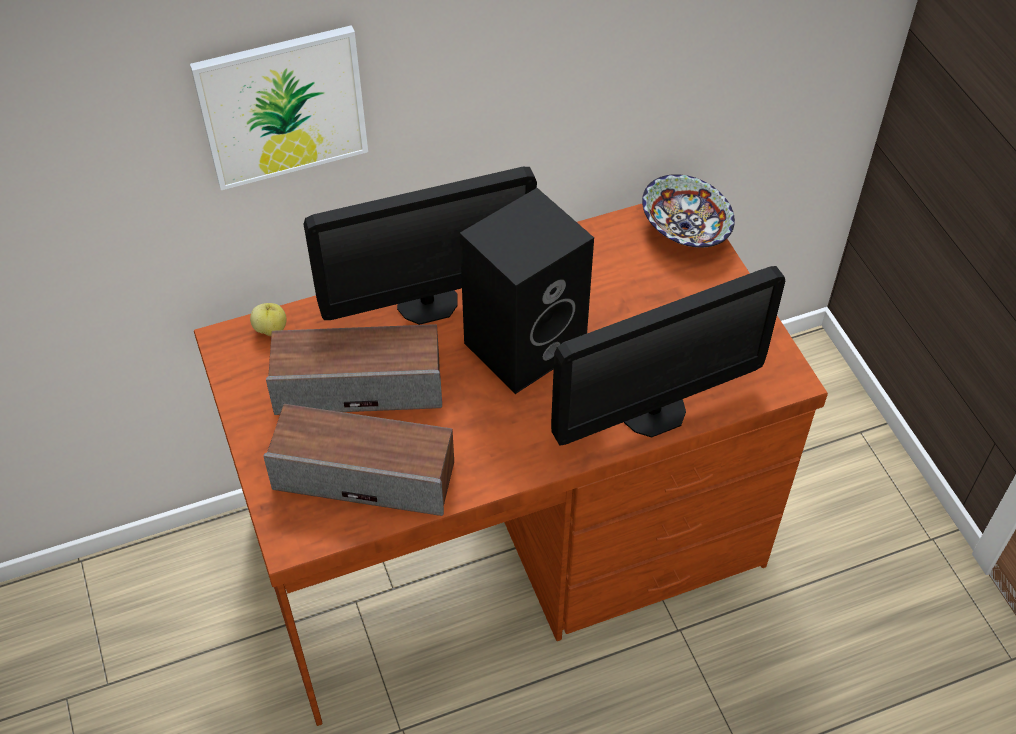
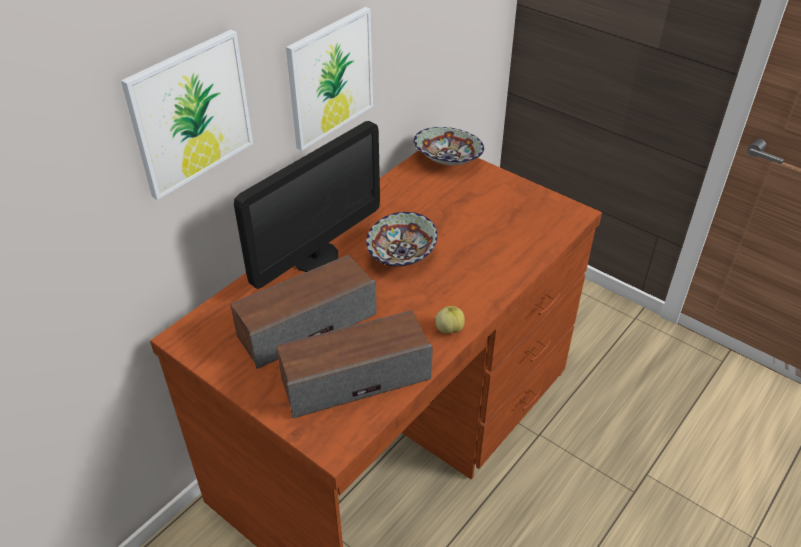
camera: 30 degrees left, 10 degrees down
apple [250,303,286,336] -> apple moved to [435,306,465,333]
black speaker [460,188,594,394] -> bowl [366,212,437,266]
monitor [551,266,785,445] -> none
none -> picture [286,7,373,151]

